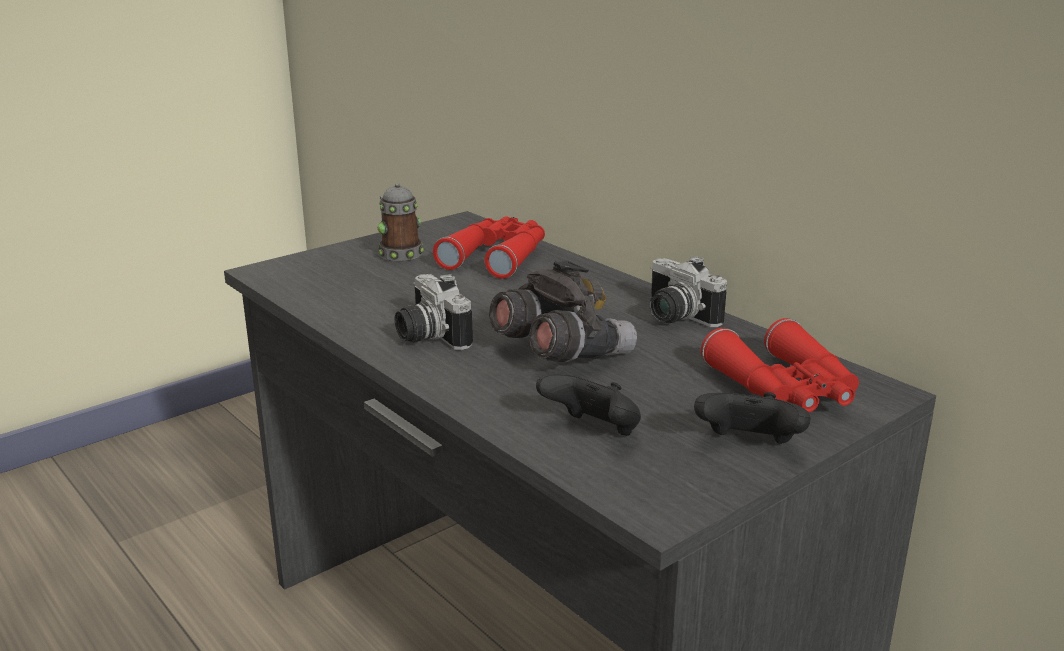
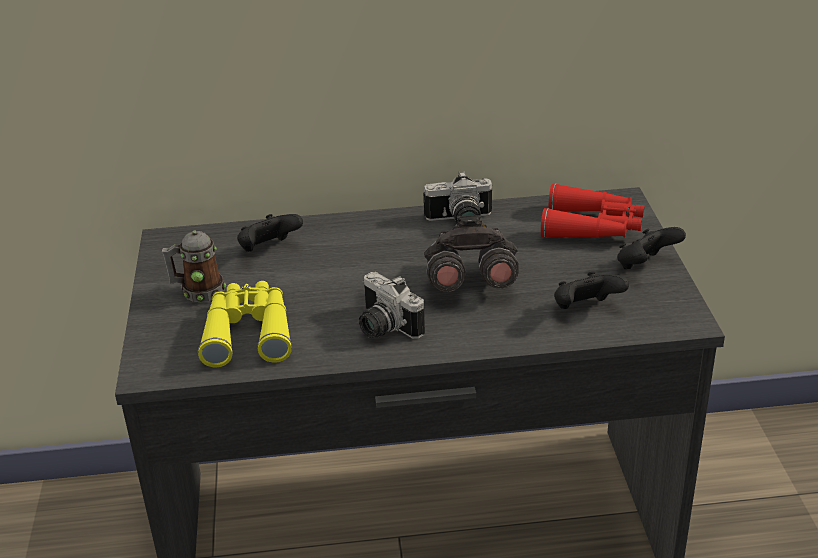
camera: 55 degrees left, 10 degrees up
camera [395,274,473,350] -> camera turned 45 degrees clockwise [359,272,425,339]
red binoculars [433,216,545,279] -> black game controller [237,214,303,252]
none -> yellow binoculars [198,281,292,367]

